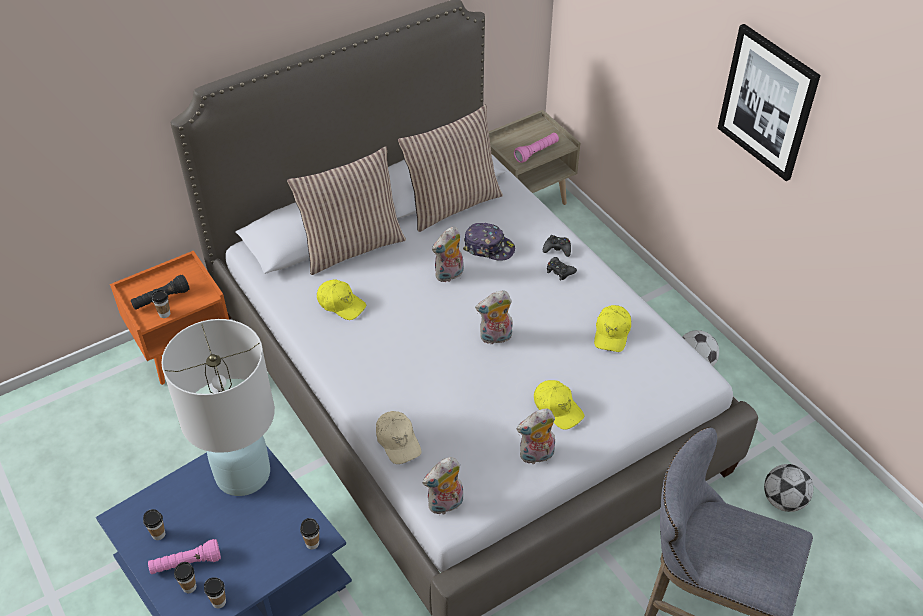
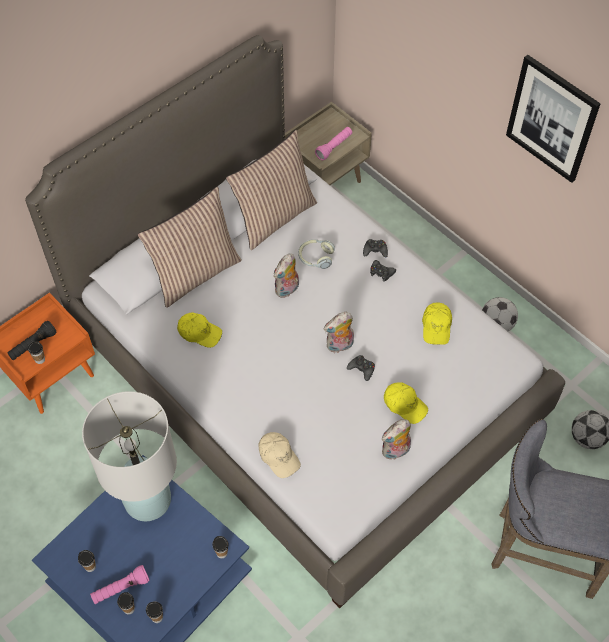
camera: 10 degrees left, 10 degrees up
plush toy [423,457,463,515] -> none
cap [463,223,515,261] -> headphones [298,239,335,269]
none -> black game controller [347,355,375,381]

